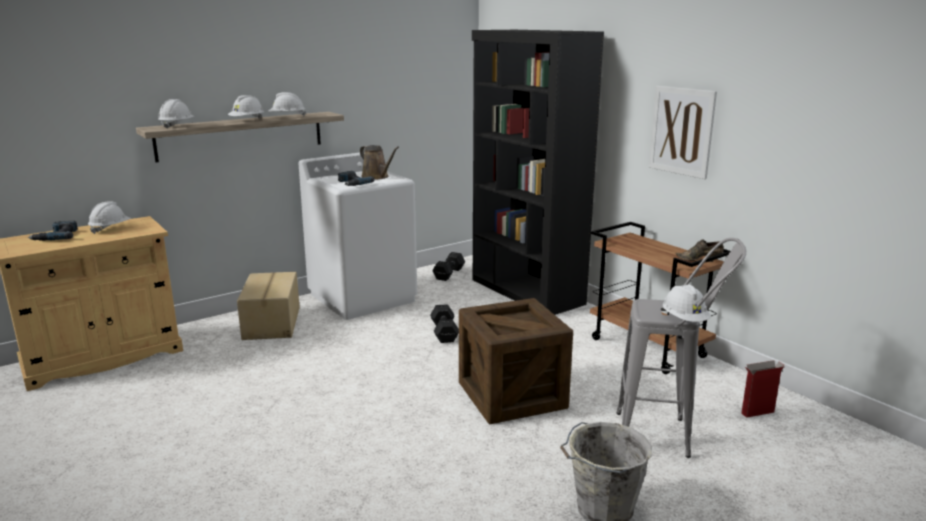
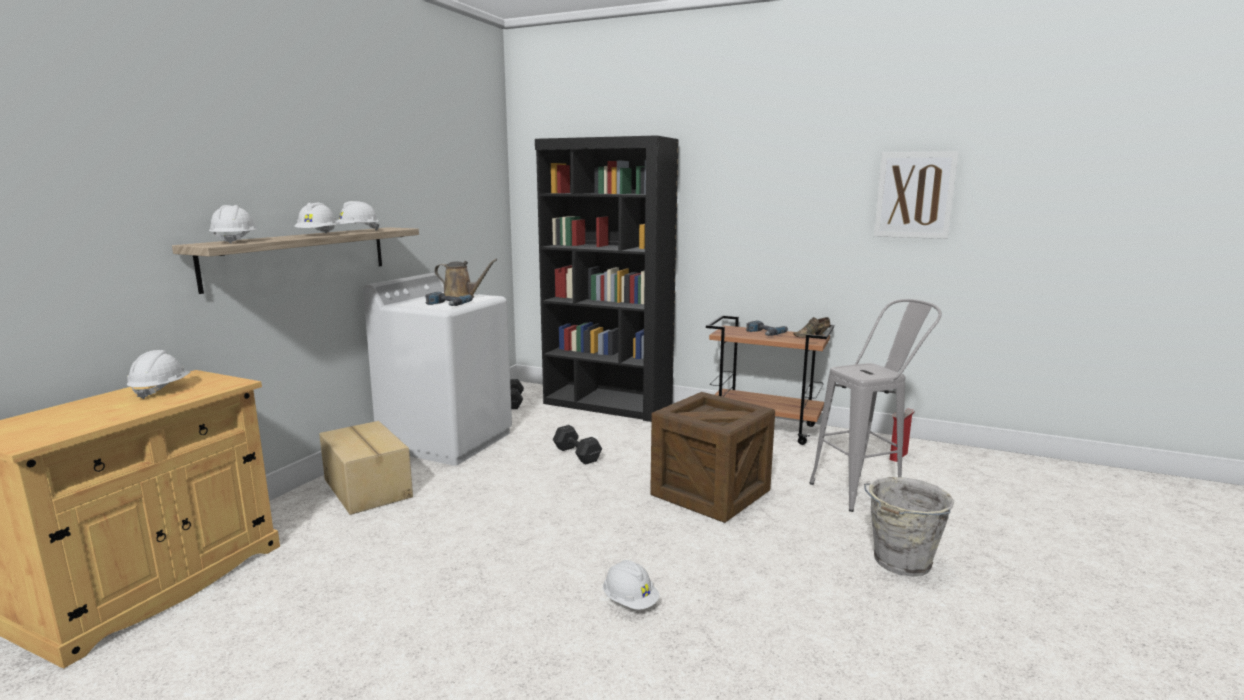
camera: 30 degrees left, 5 degrees down
power drill [28,221,78,241] -> power drill moved to [746,321,788,336]
picture [649,86,717,179] -> picture moved to [874,151,959,239]
white hard hat [663,285,711,322] -> white hard hat moved to [603,560,659,610]

